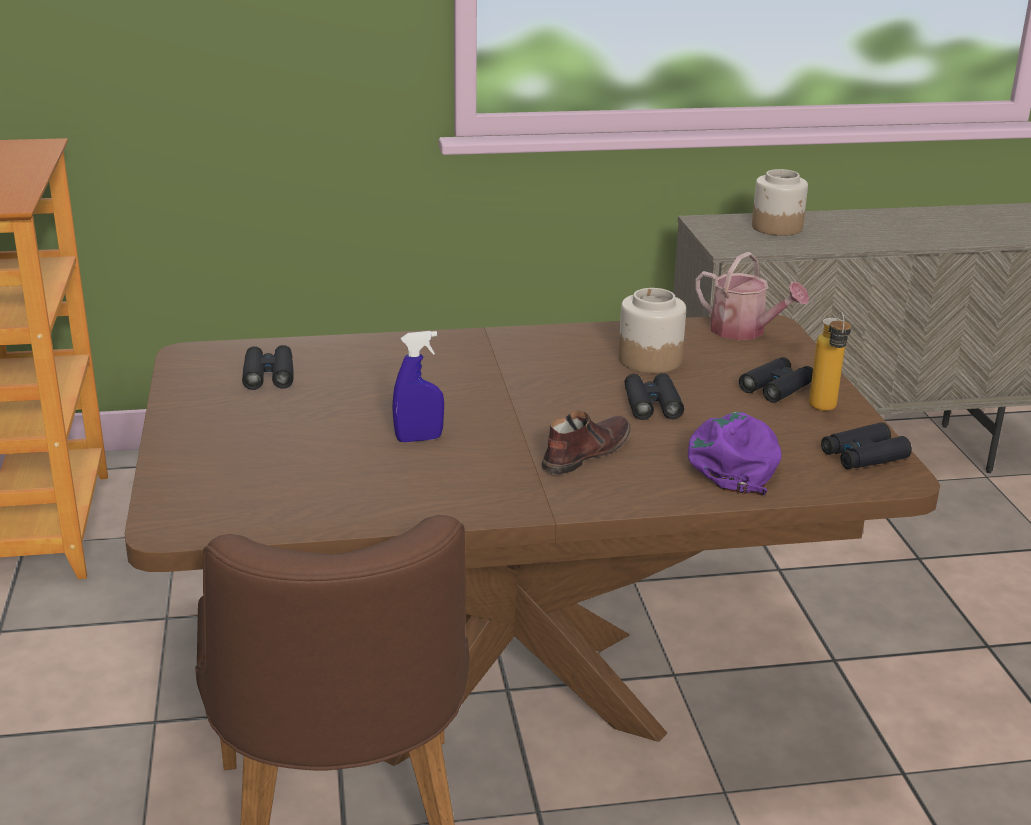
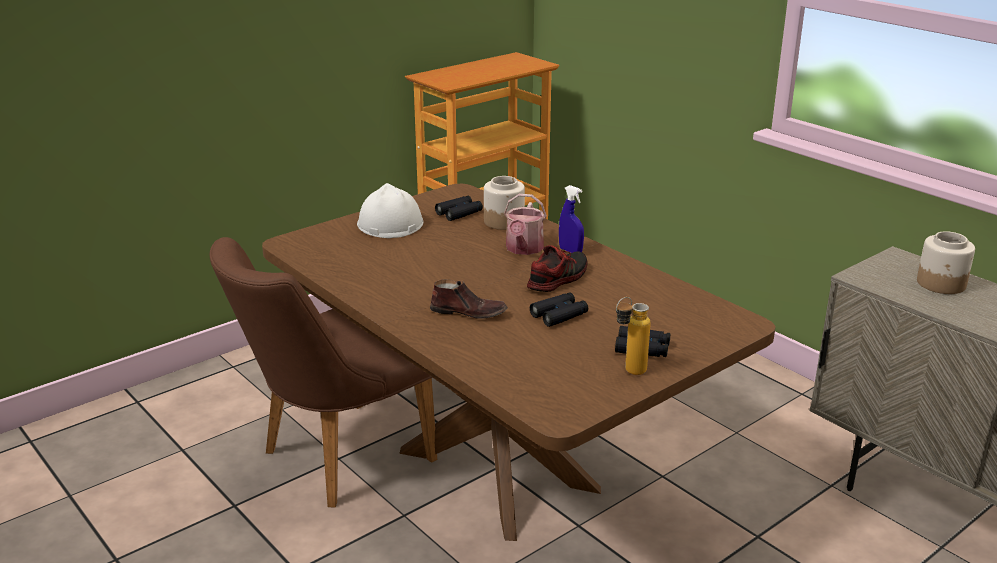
camera: 60 degrees right, 0 degrees up
blue spray bottle [392,331,444,442] -> blue spray bottle moved to [559,185,584,253]
jar [618,288,686,373] -> jar moved to [484,176,525,230]
purple cap [688,412,781,496] -> none
watering can [695,252,809,340] -> watering can moved to [504,194,547,255]
black binoculars [821,422,912,469] -> none
none -> white hard hat [357,183,423,238]
none -> shoe [527,245,588,292]

